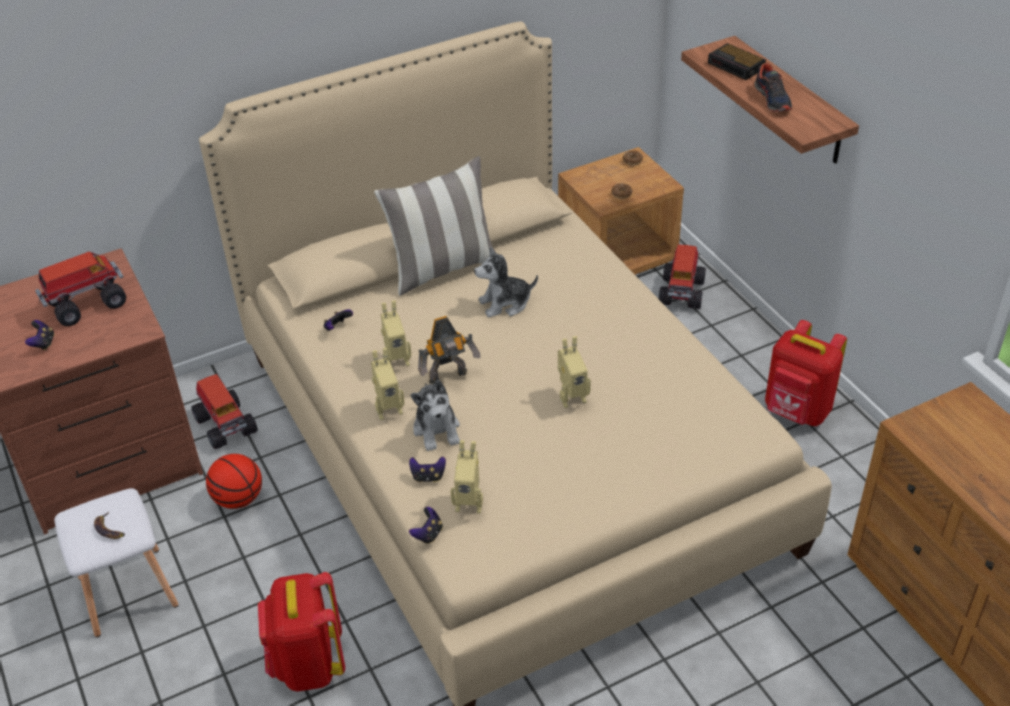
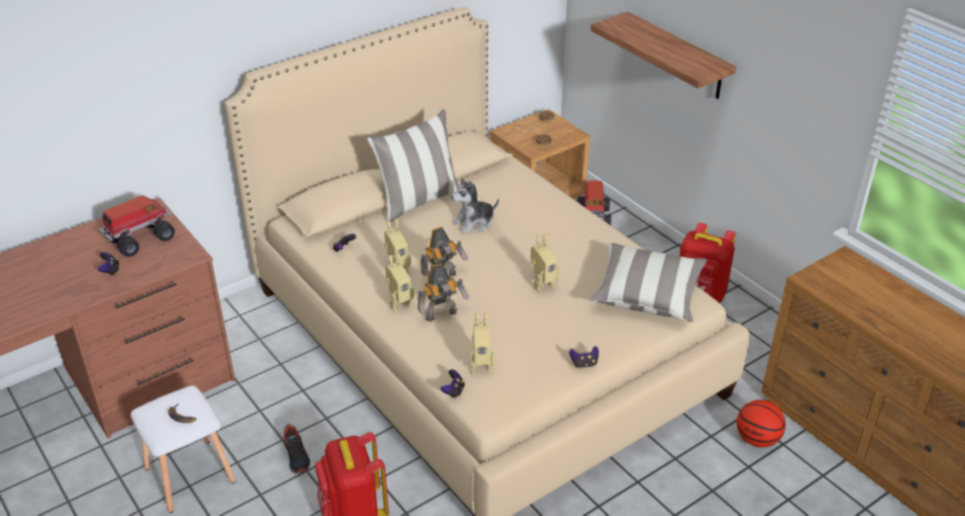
camera: 10 degrees left, 5 degrees down
toy truck [191,374,258,449] -> none
basketball [206,454,262,509] -> basketball moved to [737,400,786,448]
game controller [409,456,446,483] -> game controller moved to [569,346,599,368]
plush toy [411,380,460,451] -> toy robot [417,263,469,322]
alarm clock [708,43,766,80] -> none
shoe [754,63,792,112] -> shoe moved to [283,424,310,474]
none -> pillow [589,243,707,322]

